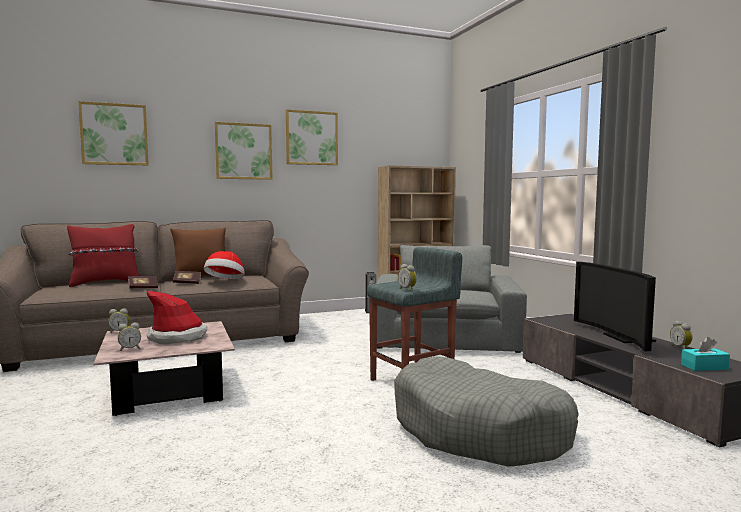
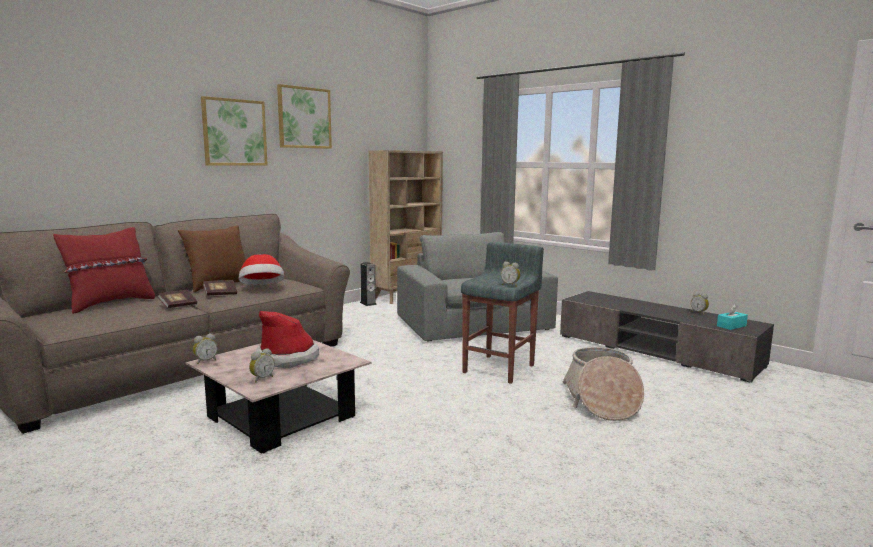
camera: 25 degrees left, 5 degrees up
picture [78,101,149,165] -> none
grey dog bed [394,356,579,467] -> basket [563,347,644,421]
television [574,262,656,352] -> none

